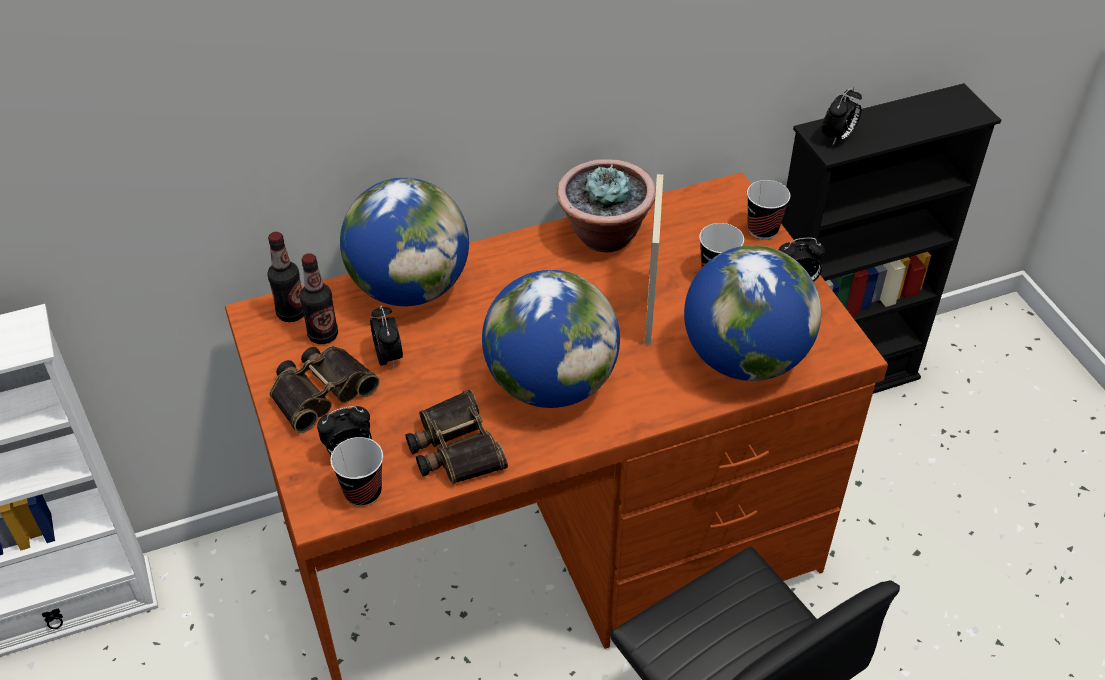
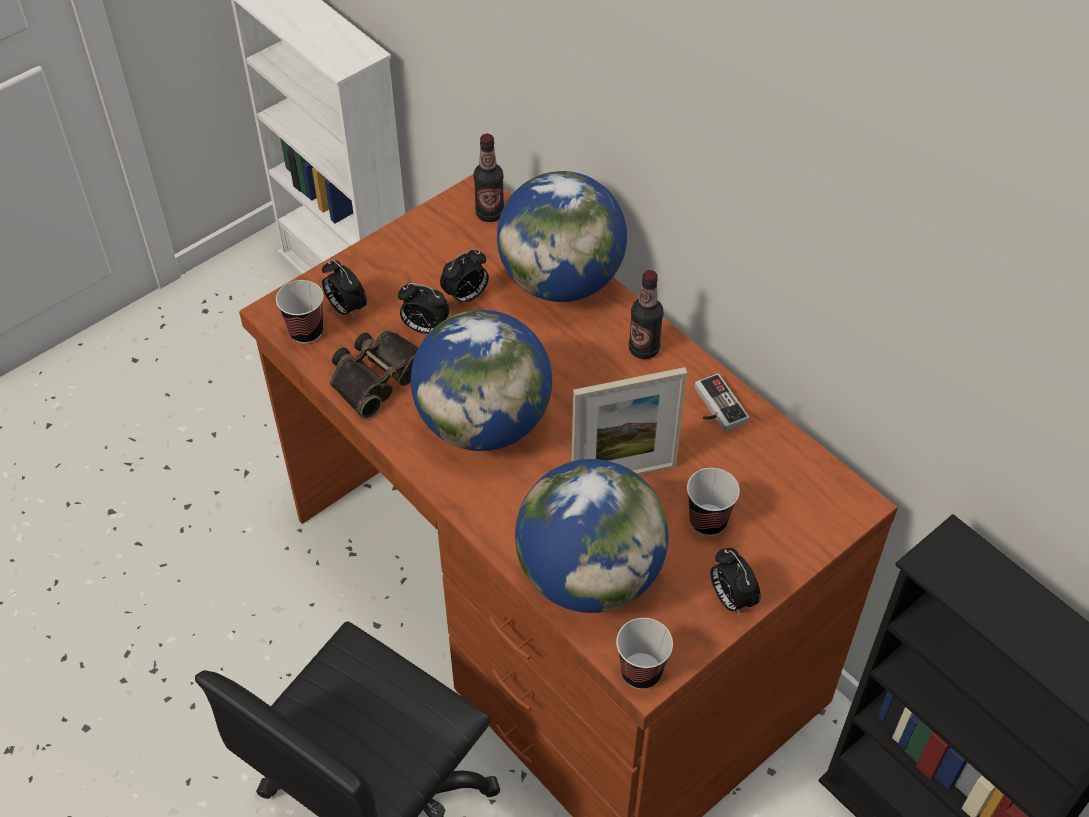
camera: 70 degrees right, 5 degrees up
binoculars [270,346,380,433] -> none
bottle [300,253,338,344] -> bottle moved to [629,270,663,359]
potted plant [557,159,656,252] -> game controller [695,373,749,431]
cup [747,180,790,240] -> cup moved to [616,618,673,689]
alarm clock [822,86,862,145] -> alarm clock moved to [398,283,450,334]

